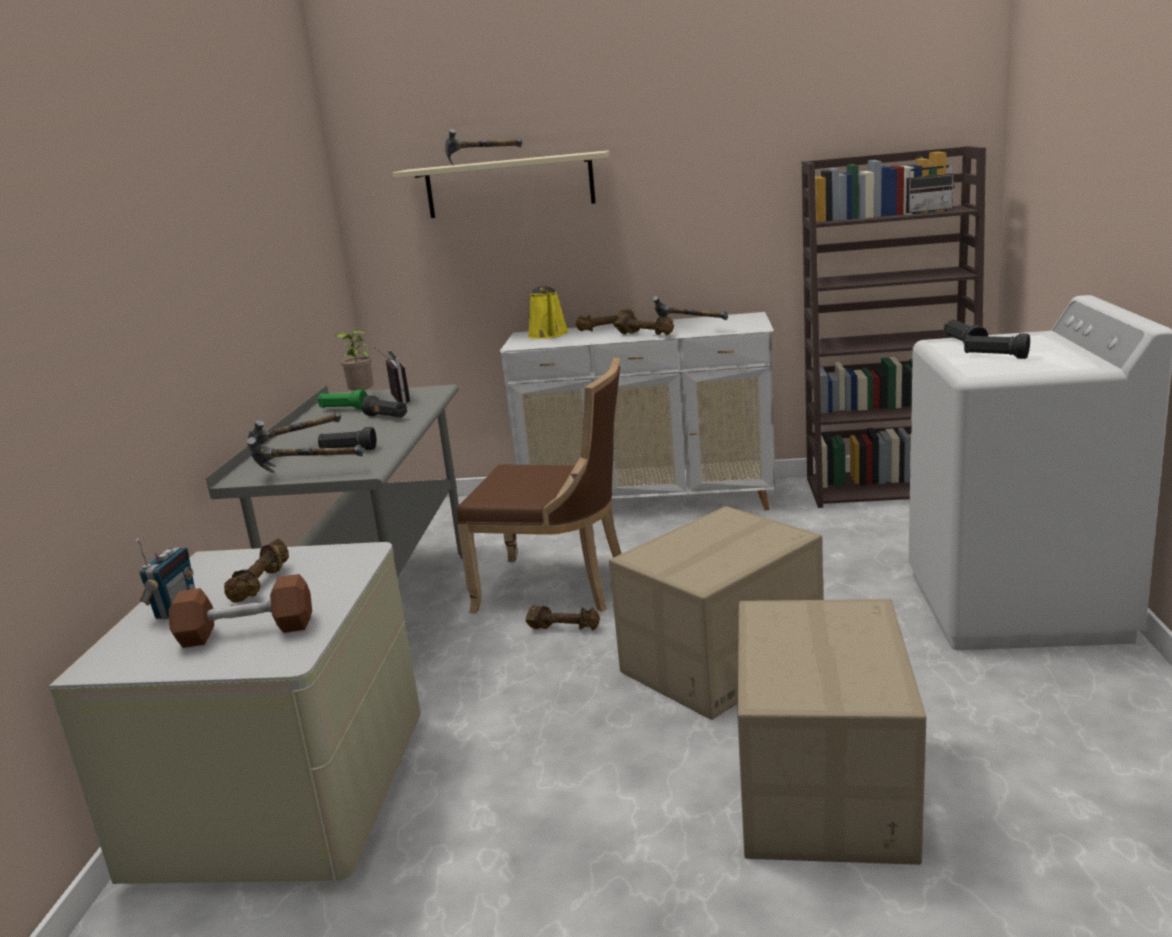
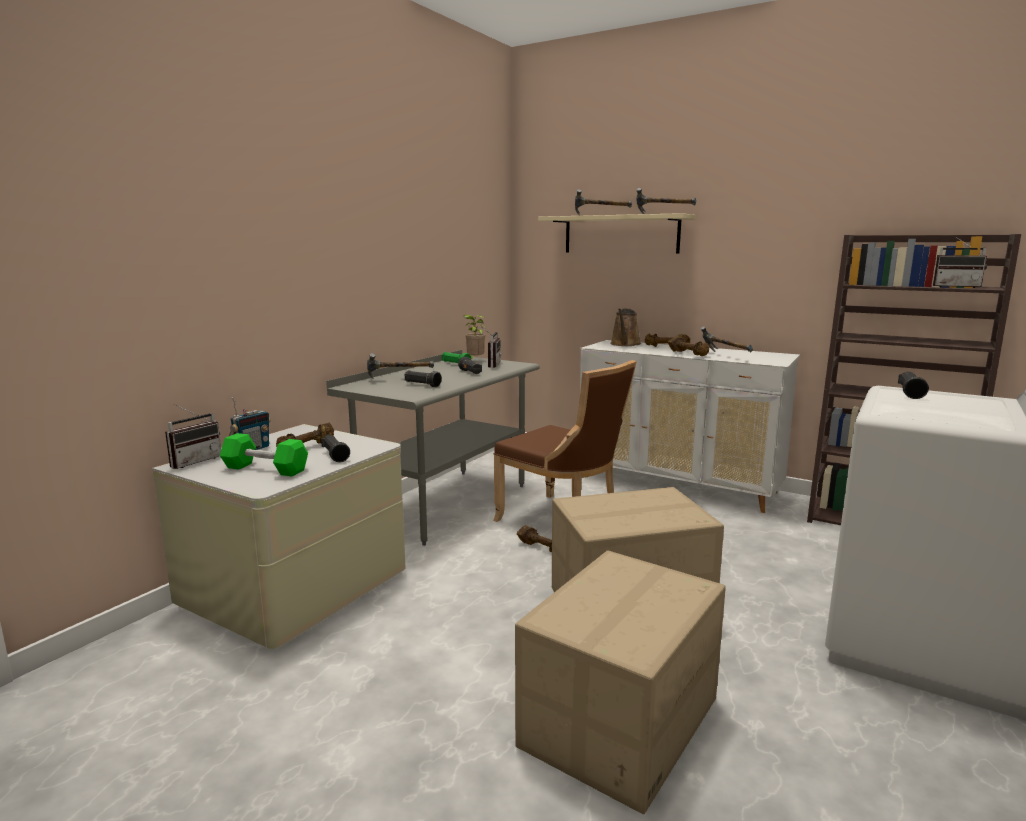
camera: 25 degrees right, 5 degrees down
brown dumbbell [168,574,312,648] -> green dumbbell [220,433,308,477]
hammer [247,437,363,474] -> hammer moved to [636,188,696,214]
yellow watering can [528,286,569,339] -> brown watering can [610,308,641,346]
black flashlight [964,333,1030,359] -> black flashlight moved to [321,435,350,463]
none -> radio [165,404,221,469]

